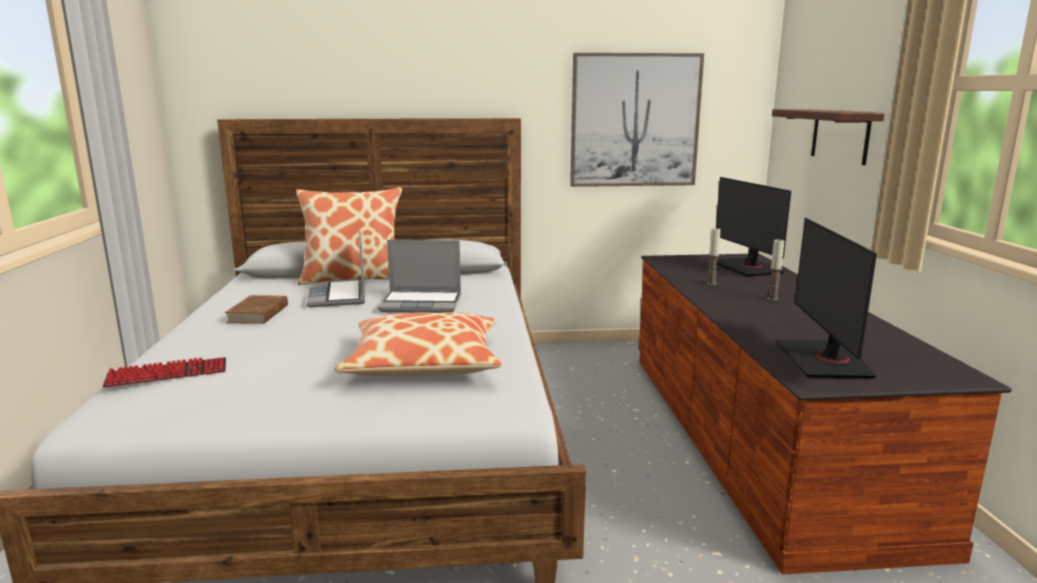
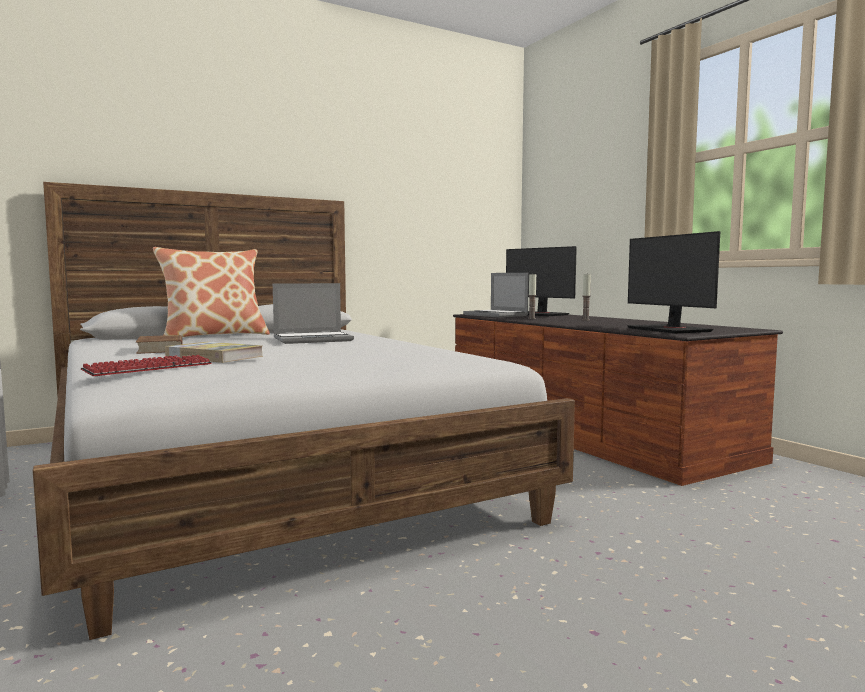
camera: 25 degrees left, 10 degrees down
laptop [307,231,365,307] -> laptop moved to [463,273,529,317]
pillow [334,313,502,376] -> none
picture [570,53,704,187] -> none
shelf [772,109,885,165] -> none
none -> book [165,342,263,363]

